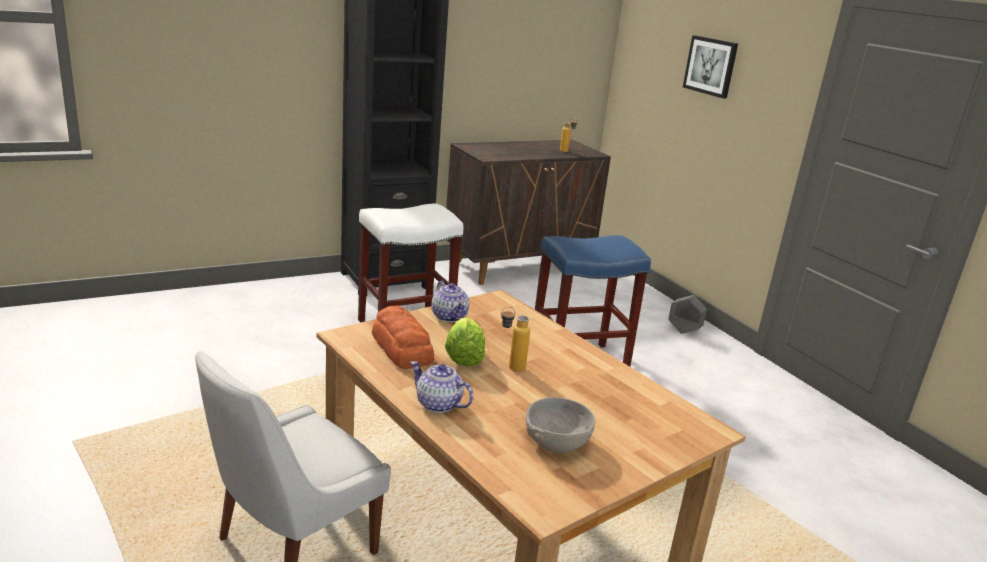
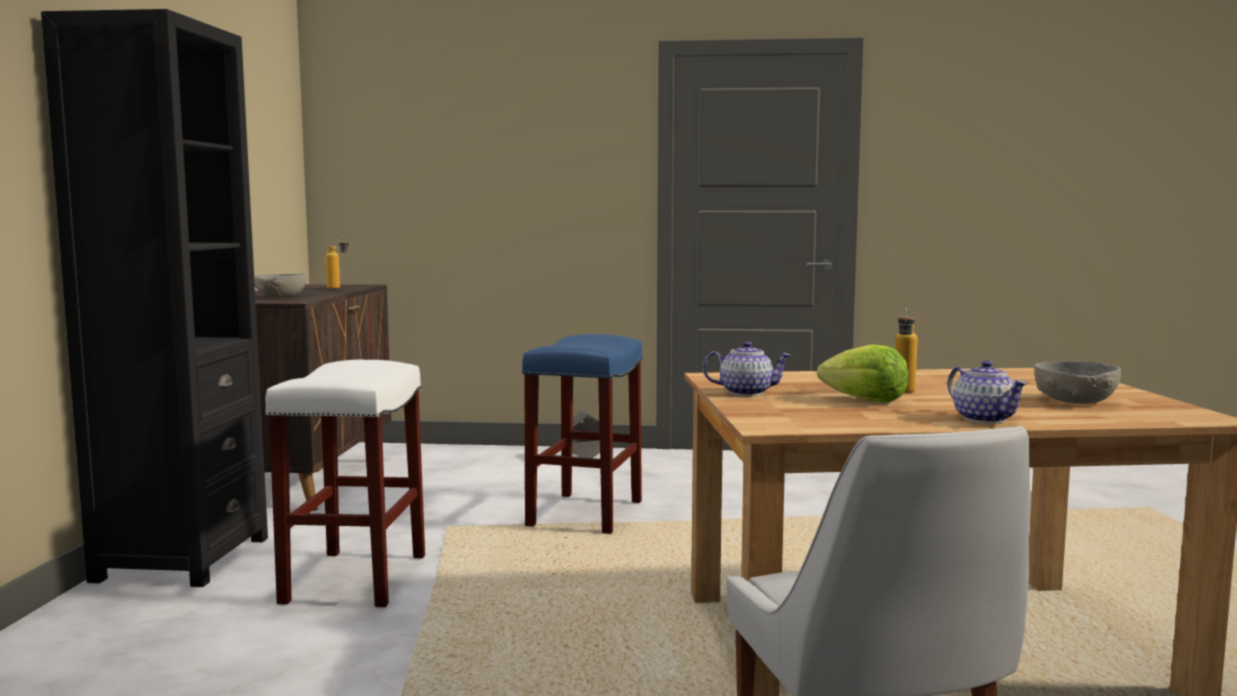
camera: 55 degrees left, 15 degrees down
bread [372,306,434,369] -> none
teapot [410,361,474,413] -> teapot turned 90 degrees counterclockwise [948,360,1028,423]
picture [683,35,738,99] -> none
none -> grey bowl [254,273,307,298]

